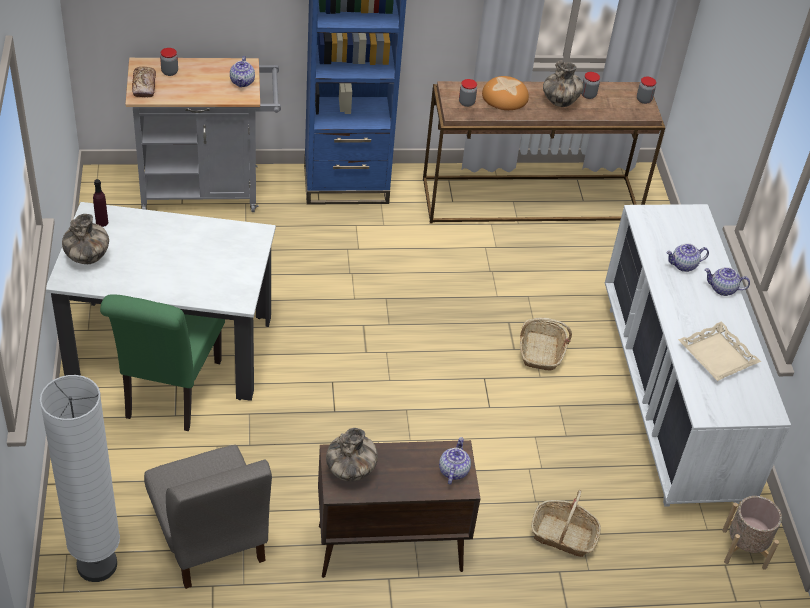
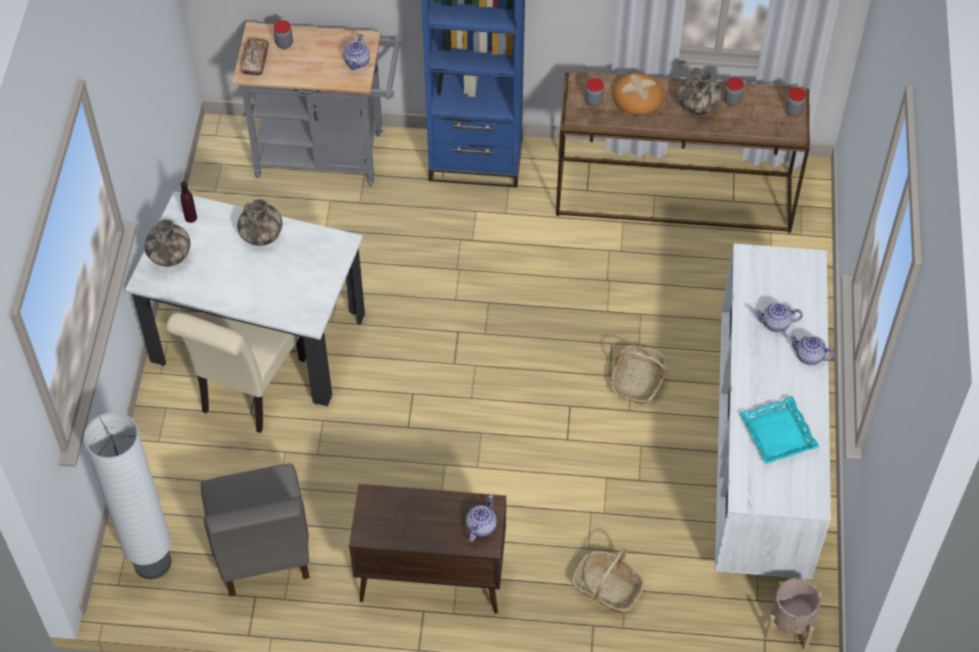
camera: 15 degrees right, 10 degrees up
green chair [100,295,225,431] -> beige chair [166,313,306,433]
vase [326,428,378,482] -> vase moved to [237,199,282,246]
beige tray [678,321,761,381] -> turquoise tray [740,396,819,464]

